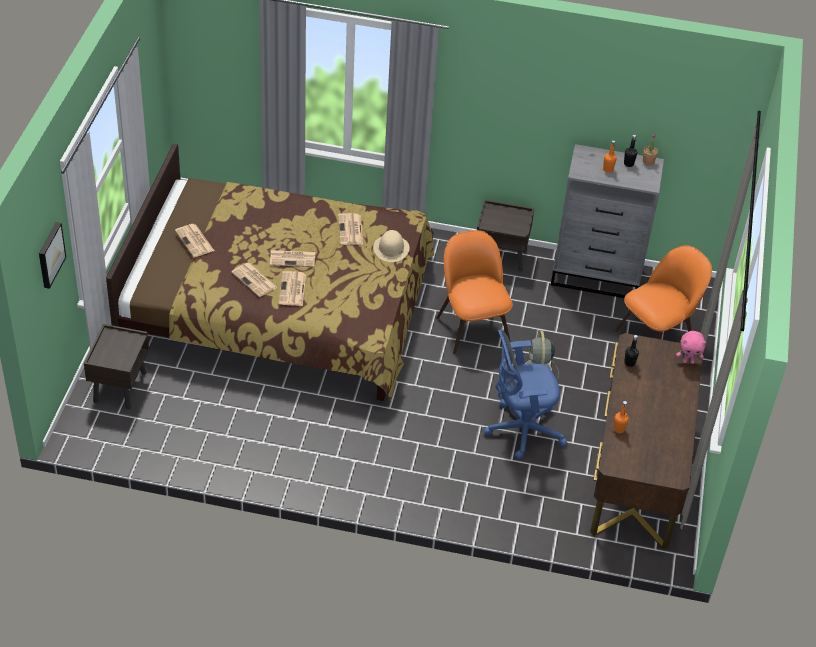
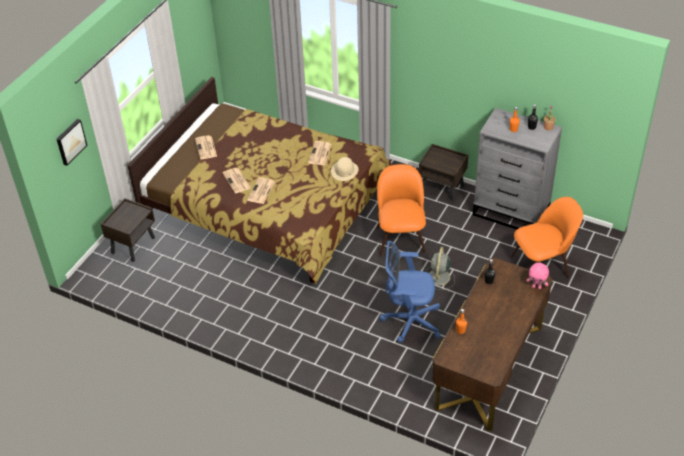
camera: 20 degrees right, 0 degrees up
newspaper [270,250,316,267] -> none

